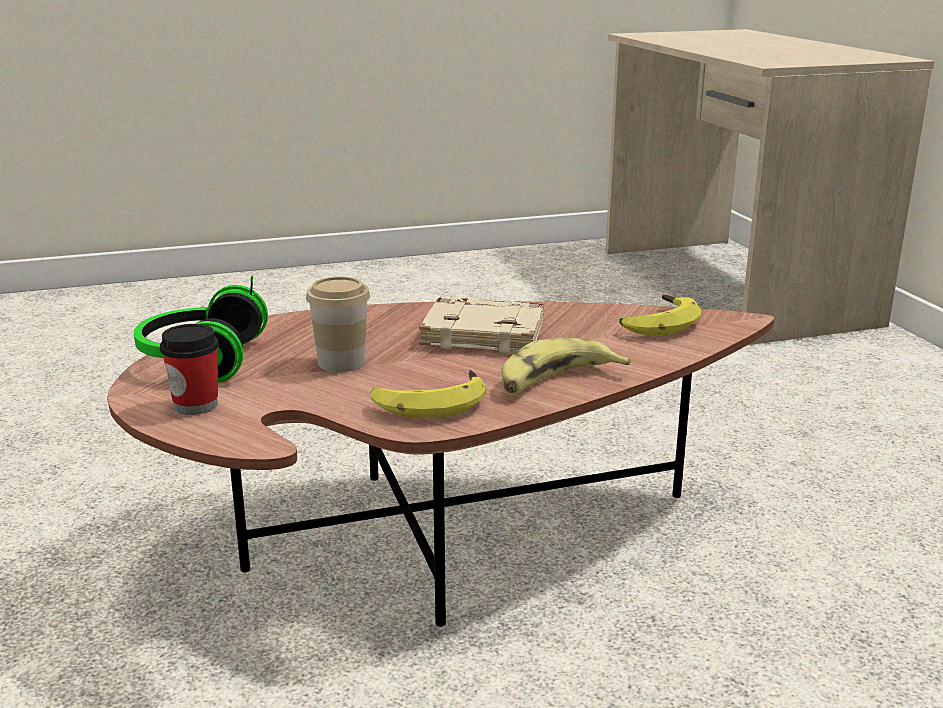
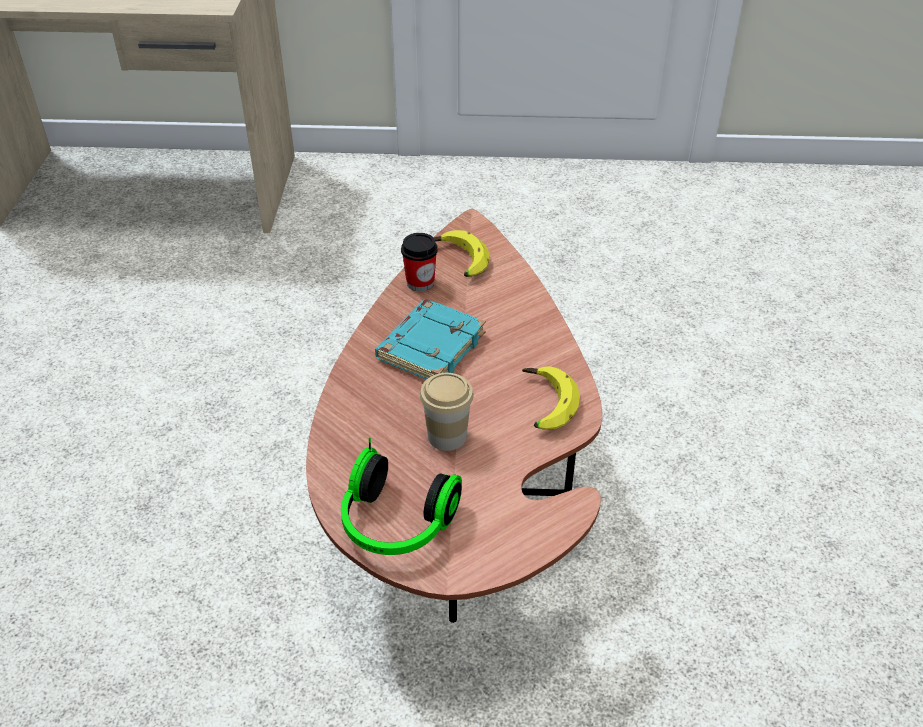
camera: 70 degrees left, 20 degrees up
cup [160,324,219,415] -> cup moved to [401,233,438,291]
beige book [419,297,544,354] -> turquoise book [375,299,486,380]
banana [502,338,631,394] -> none

